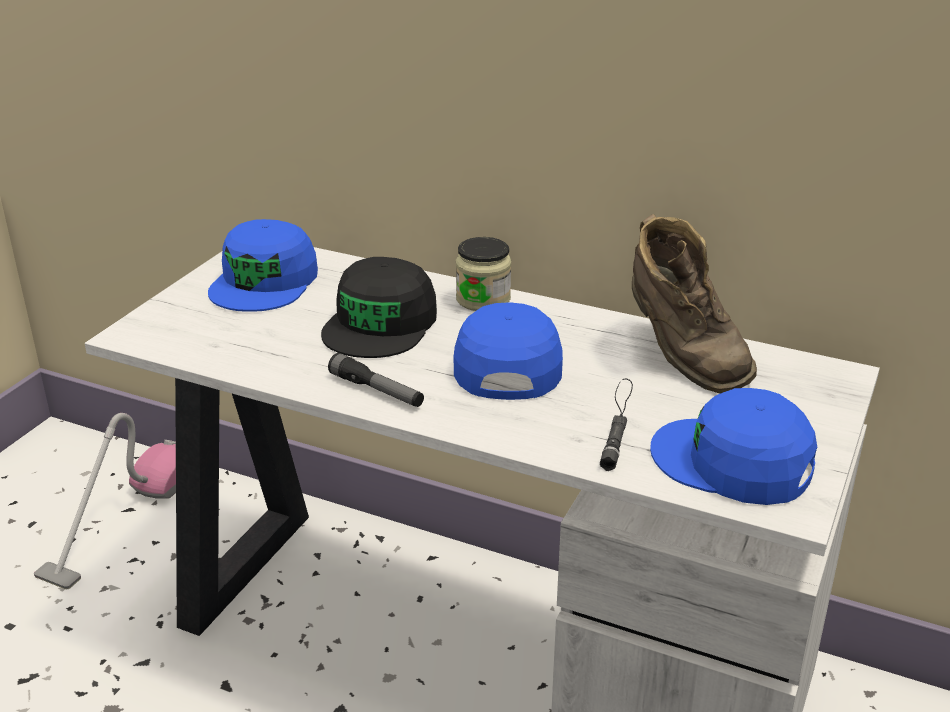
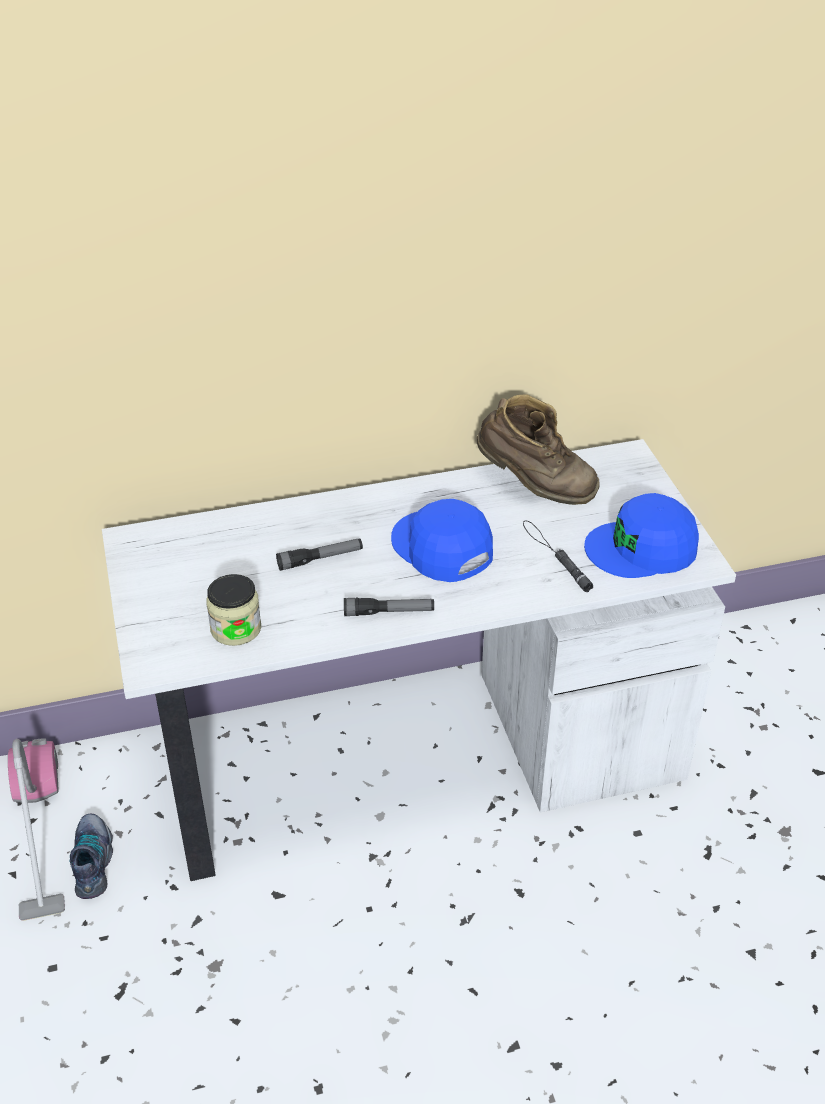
camera: 40 degrees left, 10 degrees up
blue cap [208,219,318,312] -> none
black cap [321,257,437,358] -> flashlight [276,539,363,571]
jar [456,237,511,311] -> jar moved to [206,574,261,646]
none -> shoe [70,814,113,899]

